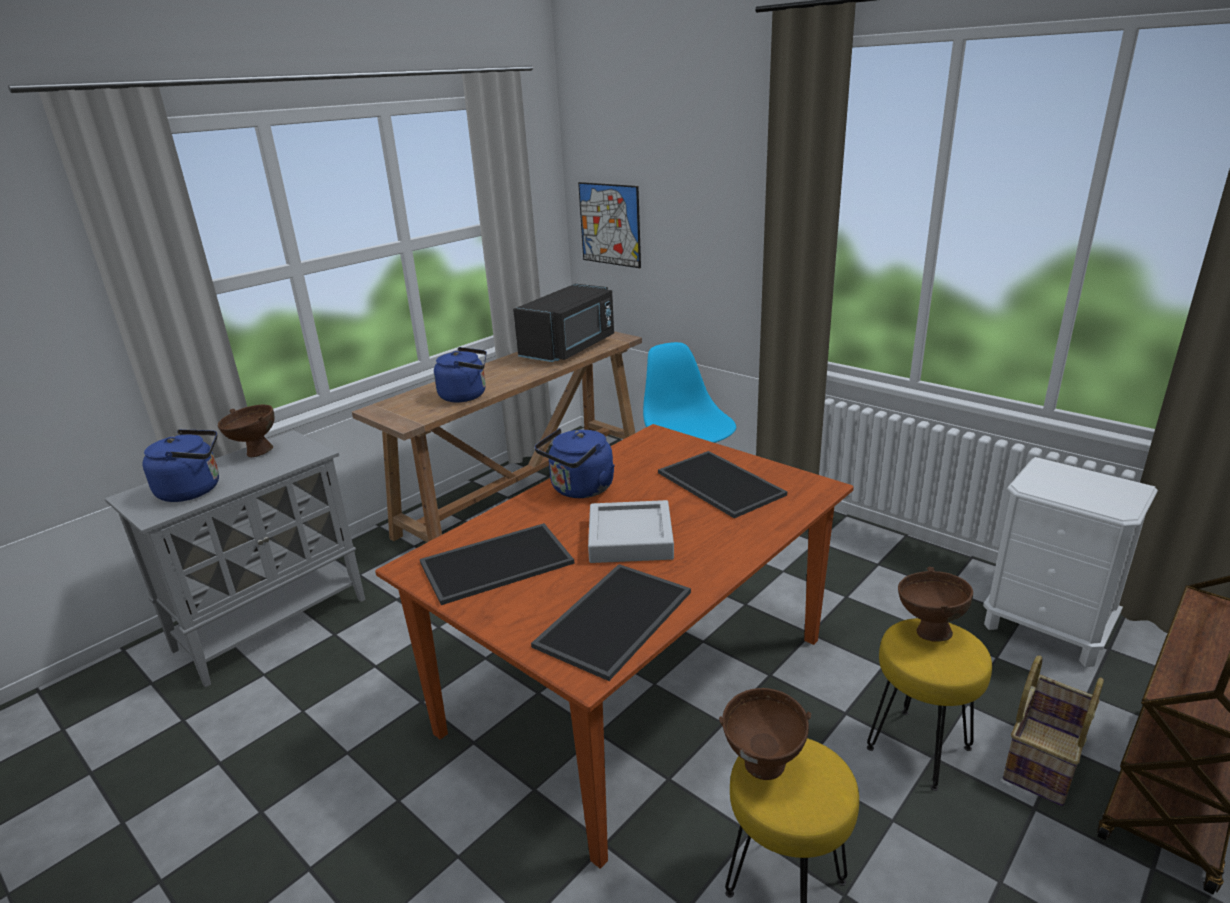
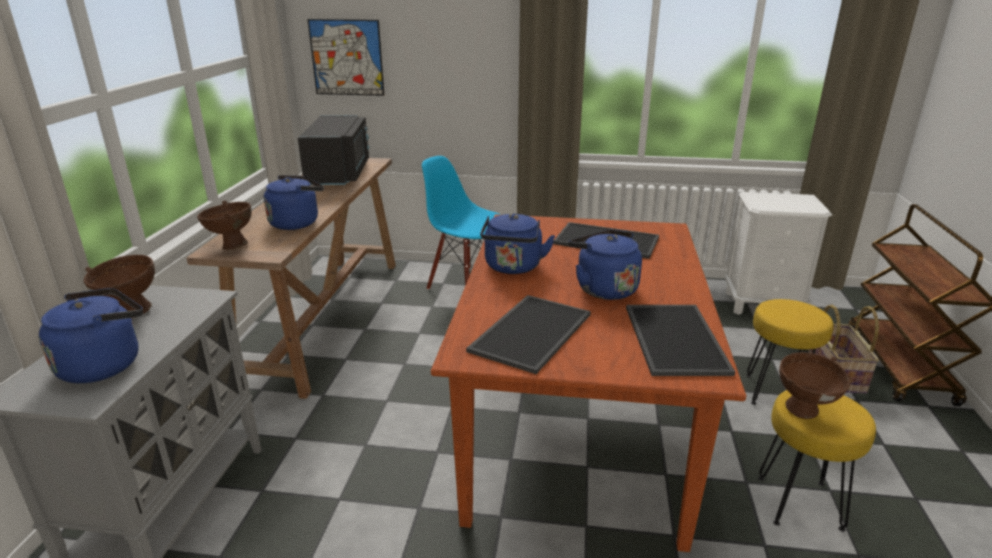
camera: 35 degrees left, 0 degrees up
grey tray [588,500,674,563] -> blue kettle [568,230,642,300]
brown bowl [898,567,973,642] -> brown bowl moved to [197,201,251,250]

